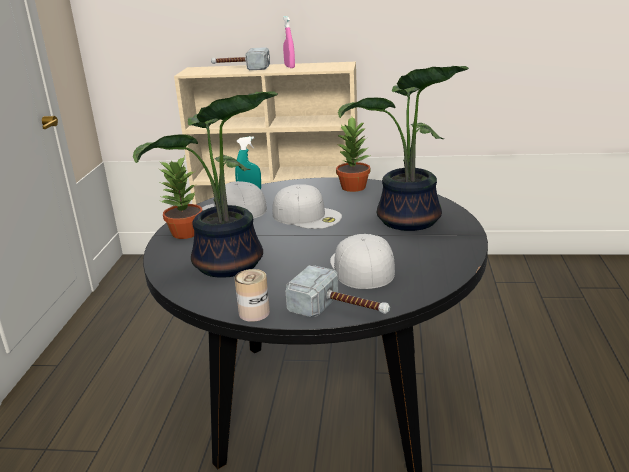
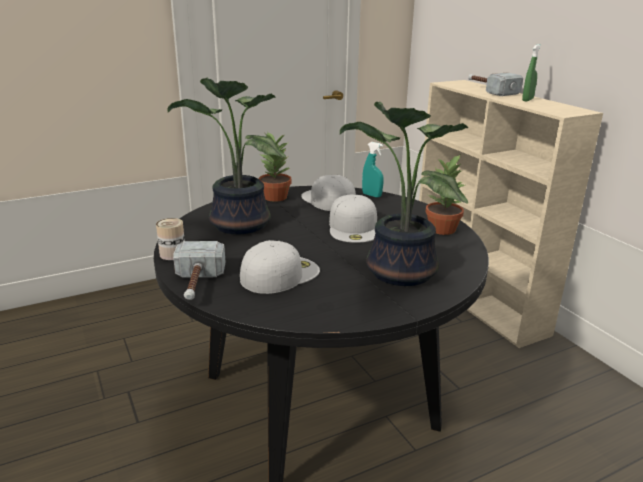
camera: 55 degrees right, 0 degrees up
pink spray bottle [283,16,295,68] -> green spray bottle [522,44,541,101]

